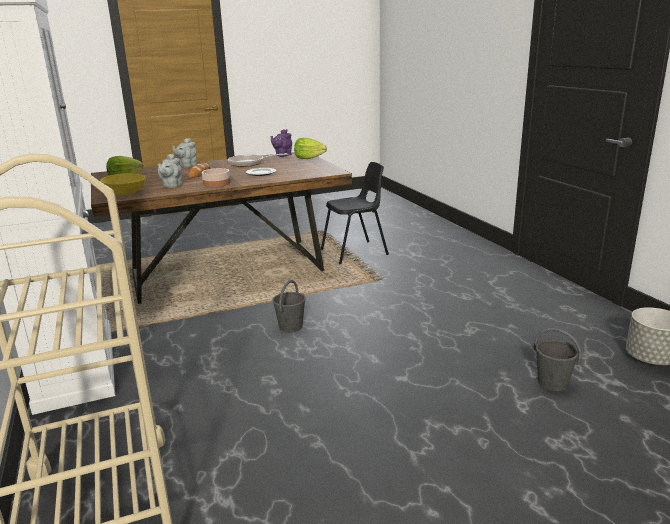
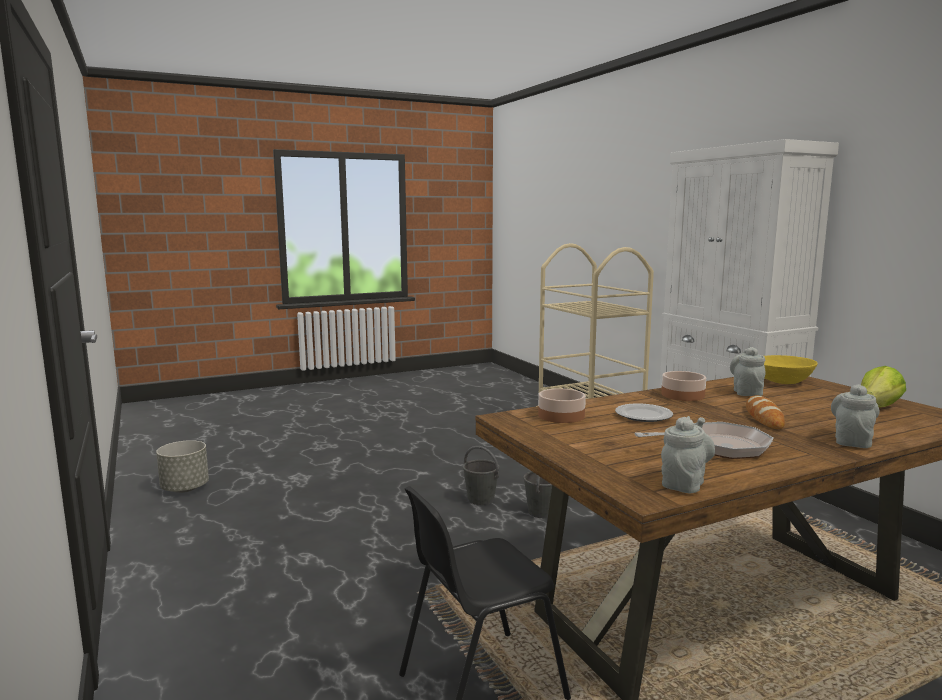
camera: 175 degrees right, 10 degrees down
purple teapot [271,129,292,157] -> grey teapot [661,416,715,493]
lettuce [294,138,327,159] -> none
grey bucket [534,328,581,391] -> grey bucket moved to [463,446,500,505]
none -> bowl [538,388,586,423]

